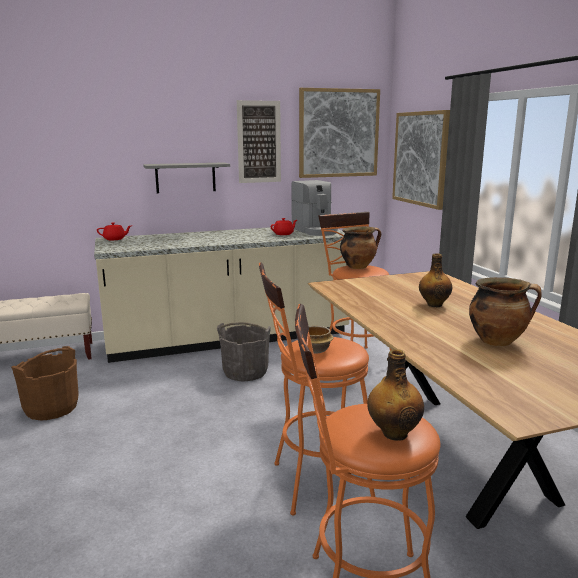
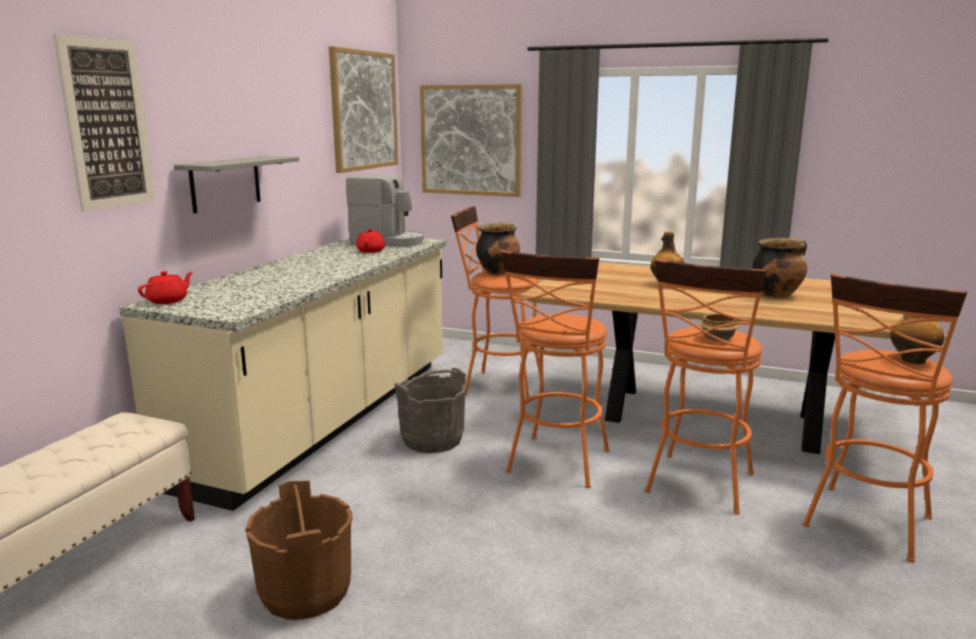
camera: 50 degrees left, 0 degrees up
picture [237,100,281,183] -> picture moved to [53,34,156,212]
none -> orange stool [501,250,610,488]

